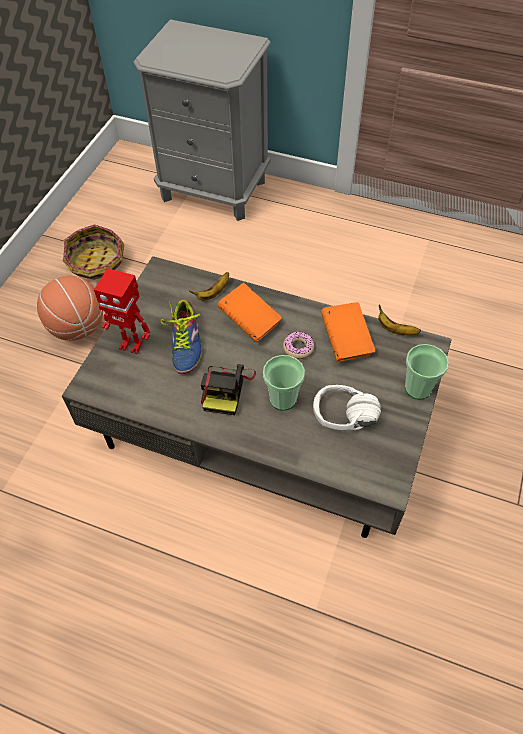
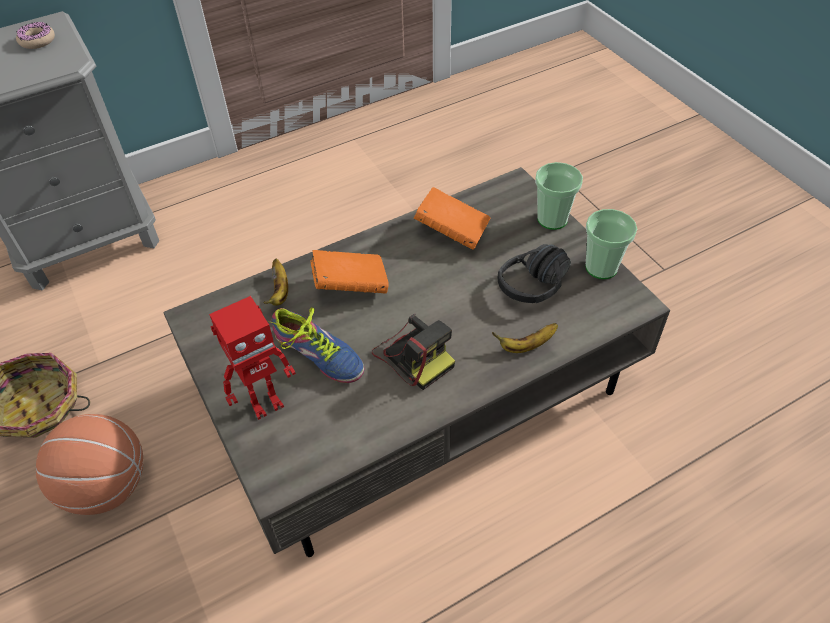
camera: 50 degrees left, 5 degrees down
cup [263,355,305,411] -> cup moved to [585,209,637,279]
donut [283,332,314,359] -> donut moved to [16,22,55,49]
white headphones [313,385,381,431] -> black headphones [498,244,571,303]
banana [378,305,421,335] -> banana moved to [492,323,558,353]

